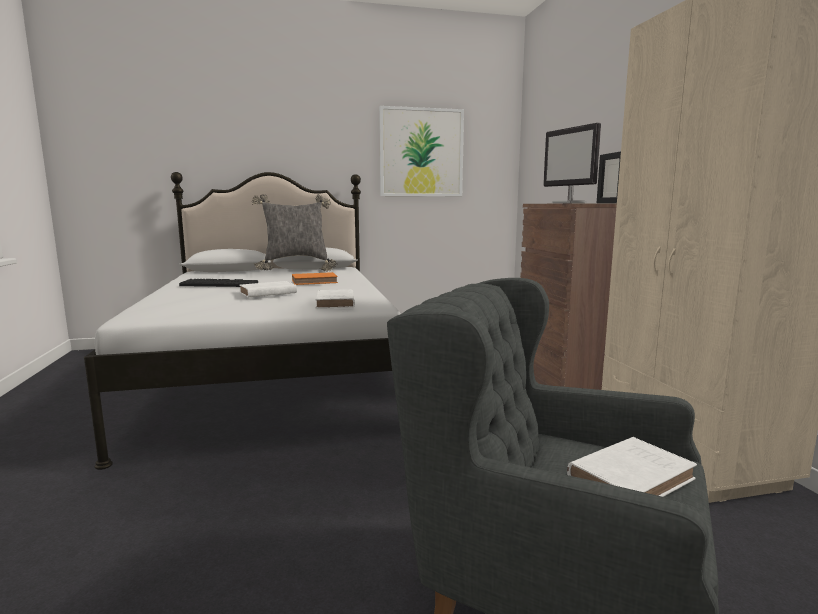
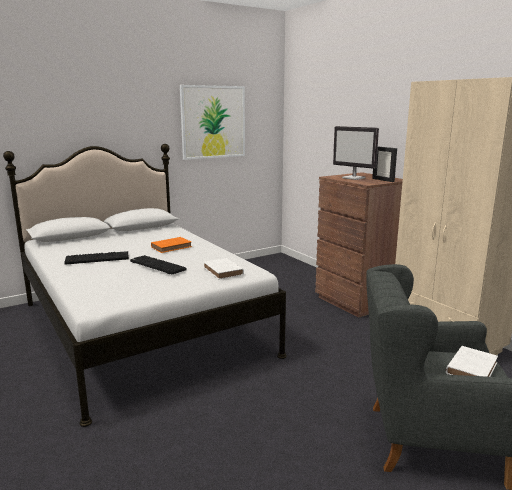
camera: 20 degrees left, 5 degrees up
white book [239,281,297,297] -> keyboard [130,255,187,274]
pillow [252,194,337,272] -> none

